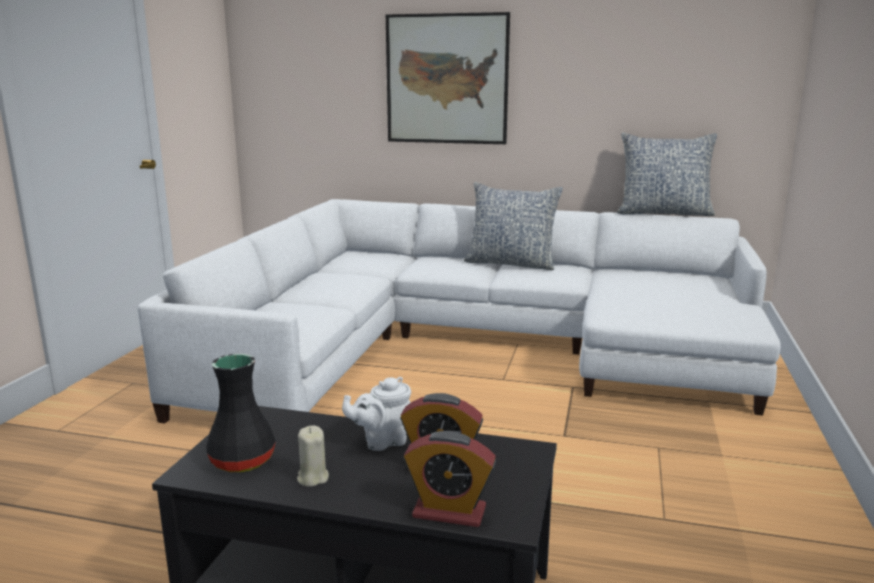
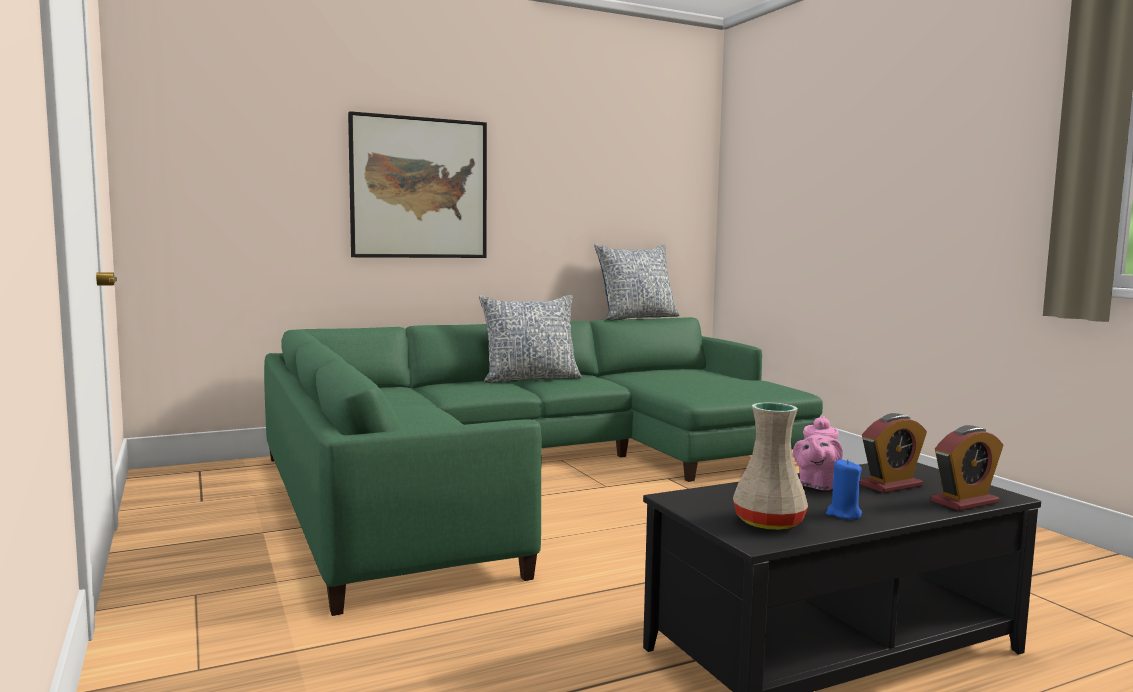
camera: 40 degrees left, 10 degrees down
white sofa [137,199,781,423] -> green sofa [264,317,823,616]
black vase [206,354,276,473] -> beige vase [733,402,808,530]
beige candle [297,426,329,487] -> blue candle [826,459,862,519]
white teapot [342,377,411,451] -> pink teapot [793,416,843,490]

